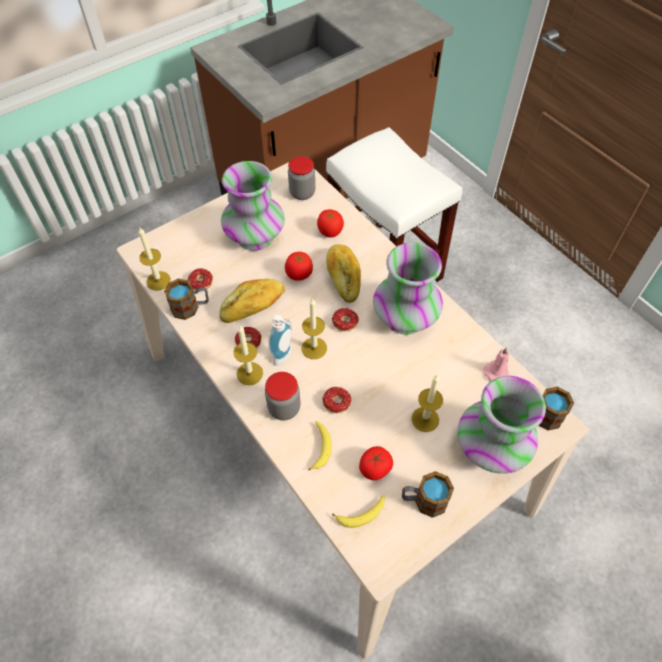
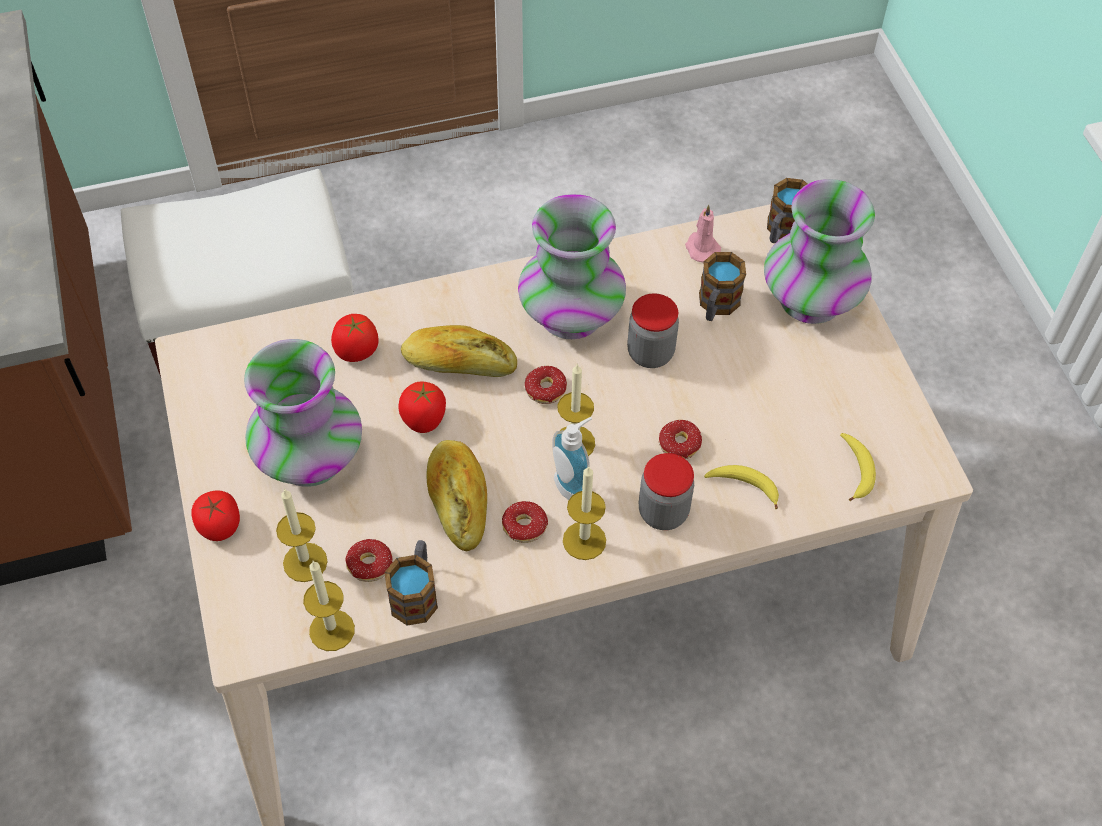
camera: 70 degrees left, 0 degrees up
jar [288,156,315,200] -> jar moved to [627,294,679,368]
tomato [359,446,393,480] -> tomato moved to [191,490,240,541]
mug [402,471,454,518] -> mug moved to [699,252,746,321]
candle [411,374,443,432] -> candle moved to [276,489,328,582]

